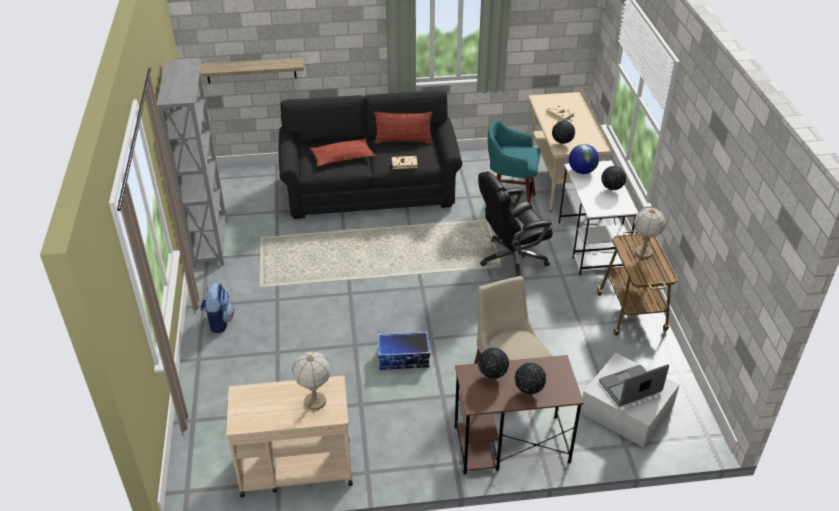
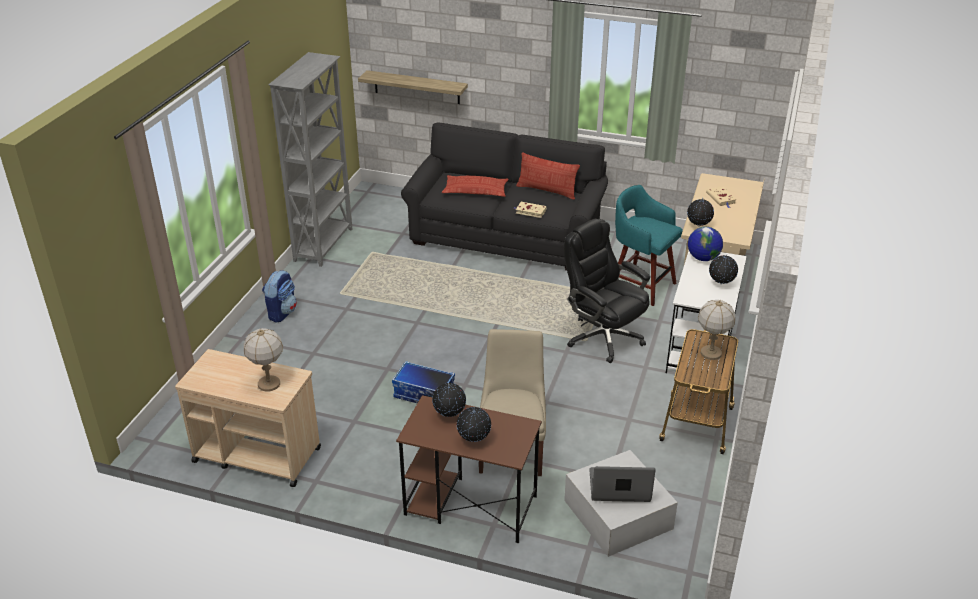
camera: 25 degrees right, 5 degrees down
black office chair [478,171,553,277] -> black office chair turned 45 degrees clockwise [564,219,650,363]

